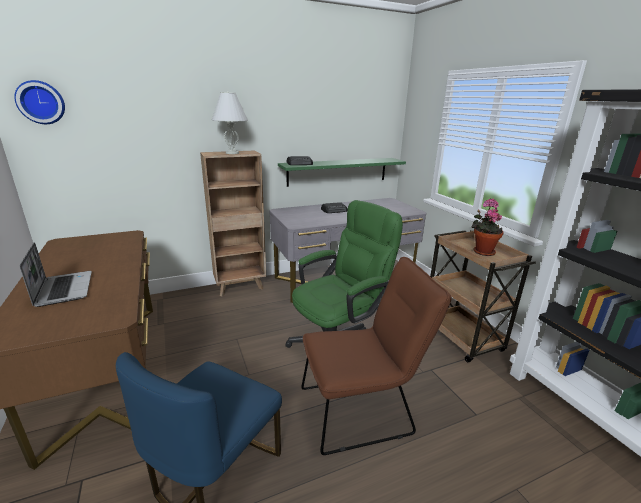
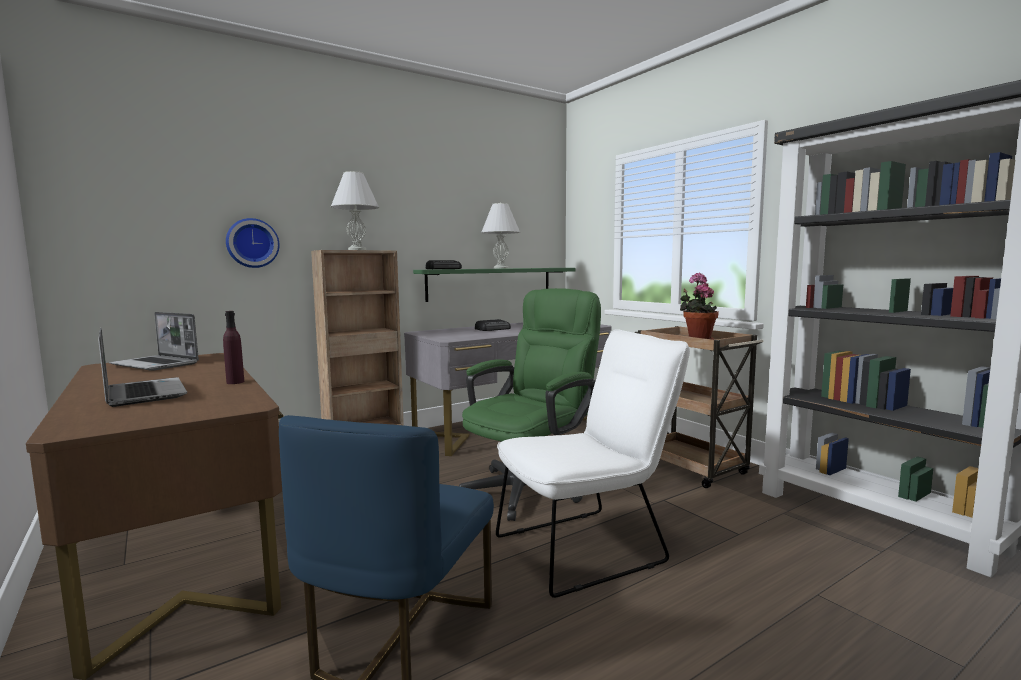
camera: 10 degrees left, 15 degrees down
wall clock [15,80,65,124] -> wall clock moved to [226,218,280,268]
brown chair [301,257,452,455] -> white chair [496,329,690,598]
none -> laptop [109,312,199,371]
none -> purple bottle [223,311,244,384]
none -> white table lamp [481,202,520,269]

